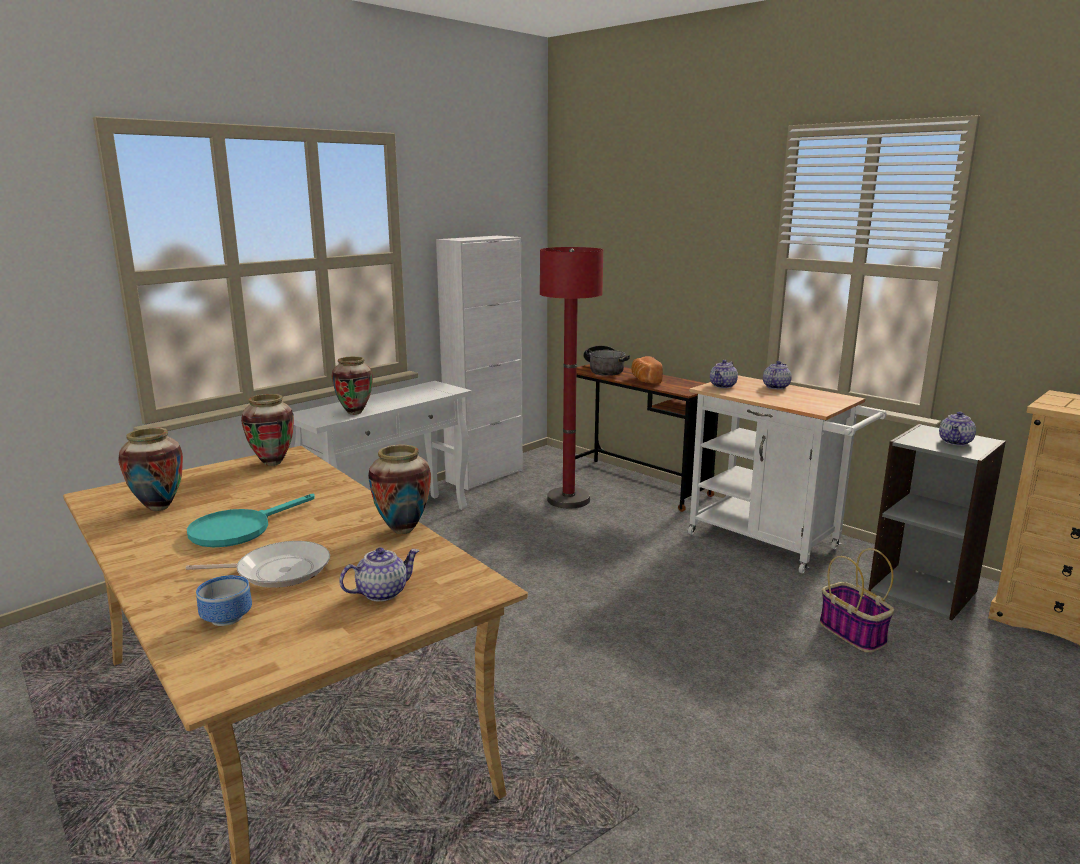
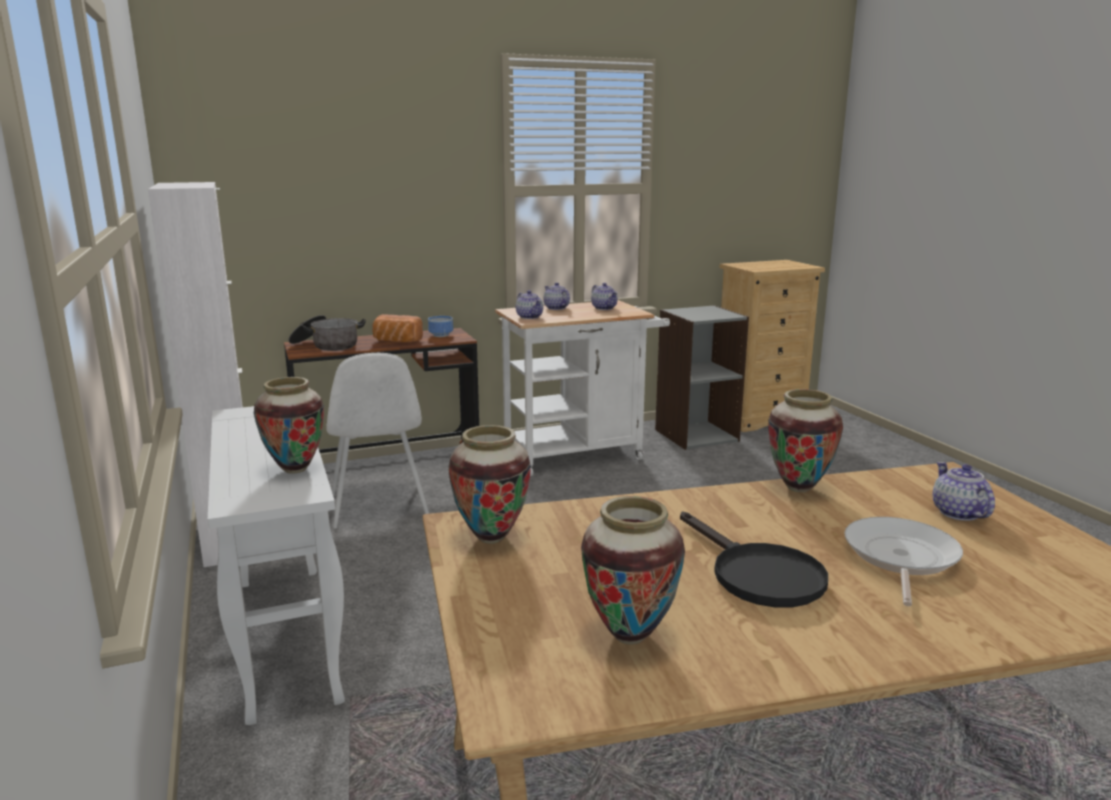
camera: 65 degrees left, 0 degrees up
turquoise frying pan [187,494,315,547] -> black frying pan [680,511,828,607]
bowl [196,575,252,626] -> bowl moved to [428,316,453,337]
red floor lamp [540,247,603,508] -> white chair [326,353,429,528]
basket [820,548,894,652] -> none
teapot [939,412,976,446] -> teapot moved to [591,283,618,310]

